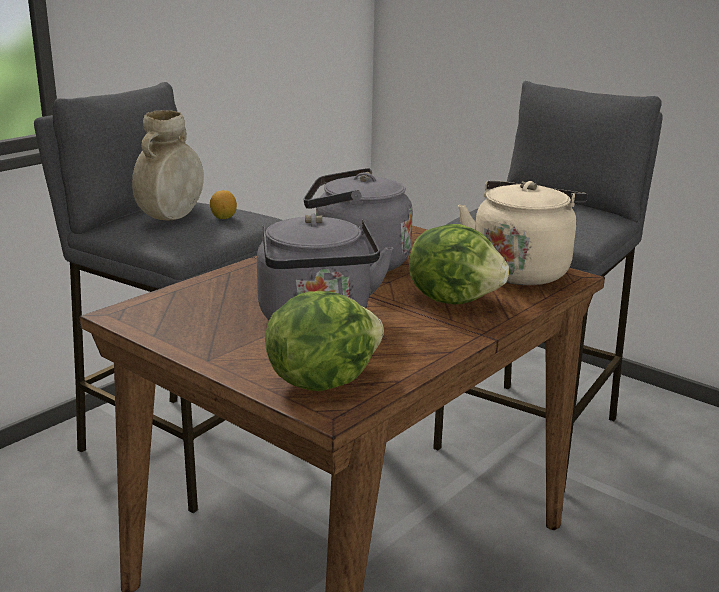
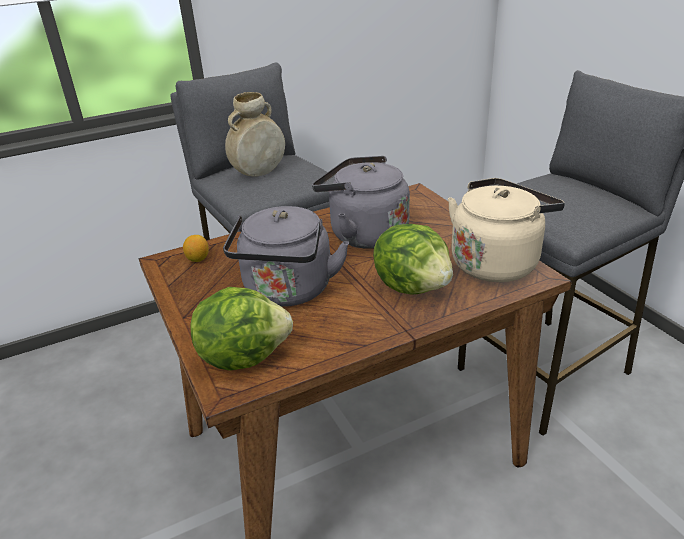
camera: 25 degrees right, 10 degrees up
lemon [210,190,237,219] -> lemon moved to [183,235,209,262]

